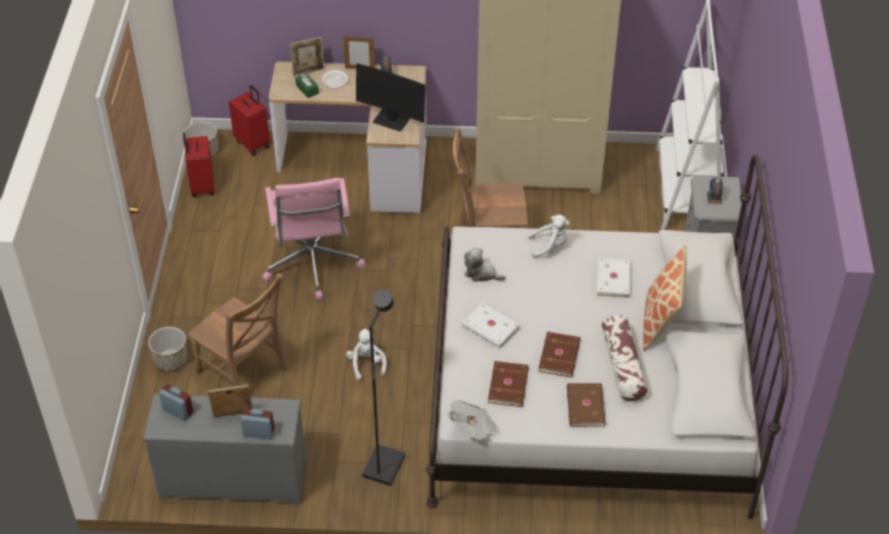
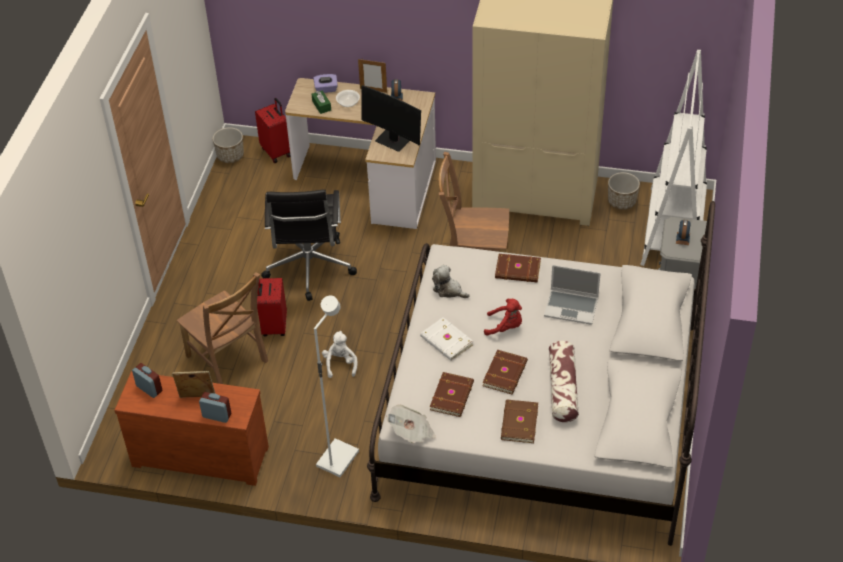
camera: 10 degrees right, 0 degrees up
grey dresser [143,394,306,505] -> brown dresser [114,371,269,486]
planter [148,327,188,371] -> planter moved to [608,172,640,210]
red suitcase [183,133,215,197] -> red suitcase moved to [257,278,287,336]
pink office chair [263,178,366,300] -> black office chair [261,190,357,301]
picture frame [290,37,324,77] -> purple tissue box [313,74,338,93]
black floor lamp [362,290,405,486] -> white floor lamp [314,296,359,477]
white plush toy [528,215,569,258] -> brown book [495,254,541,283]
white book [597,258,631,298] -> laptop [544,265,601,325]
pillow [643,245,687,351] -> none
none -> red plush toy [484,298,522,336]

